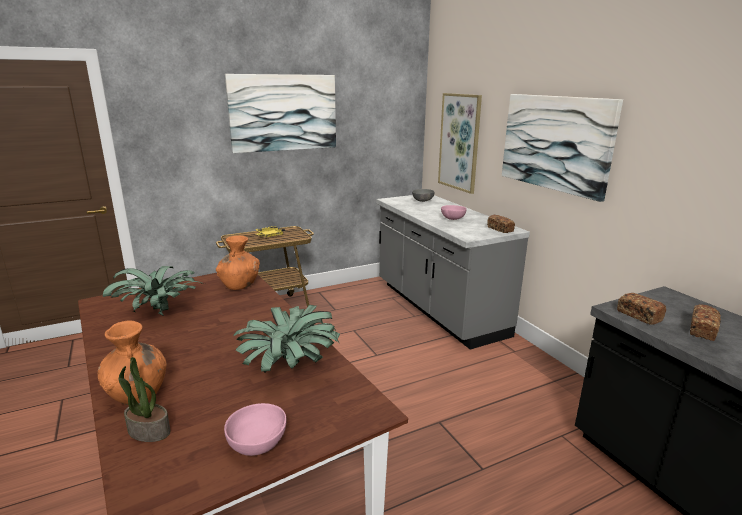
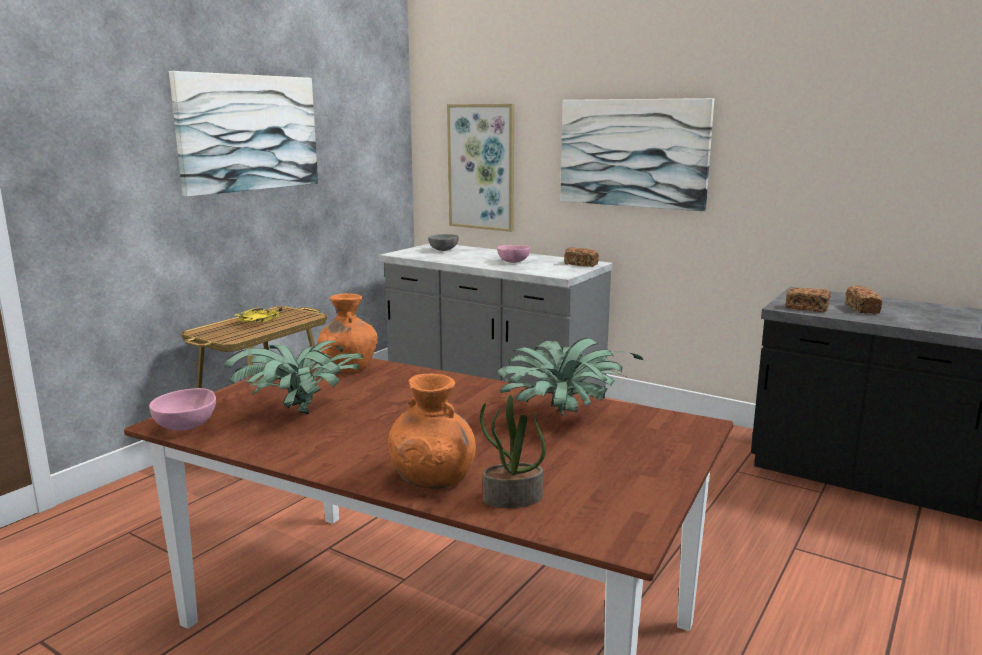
camera: 30 degrees left, 5 degrees down
pink bowl [224,403,287,456] -> pink bowl moved to [149,388,216,431]

